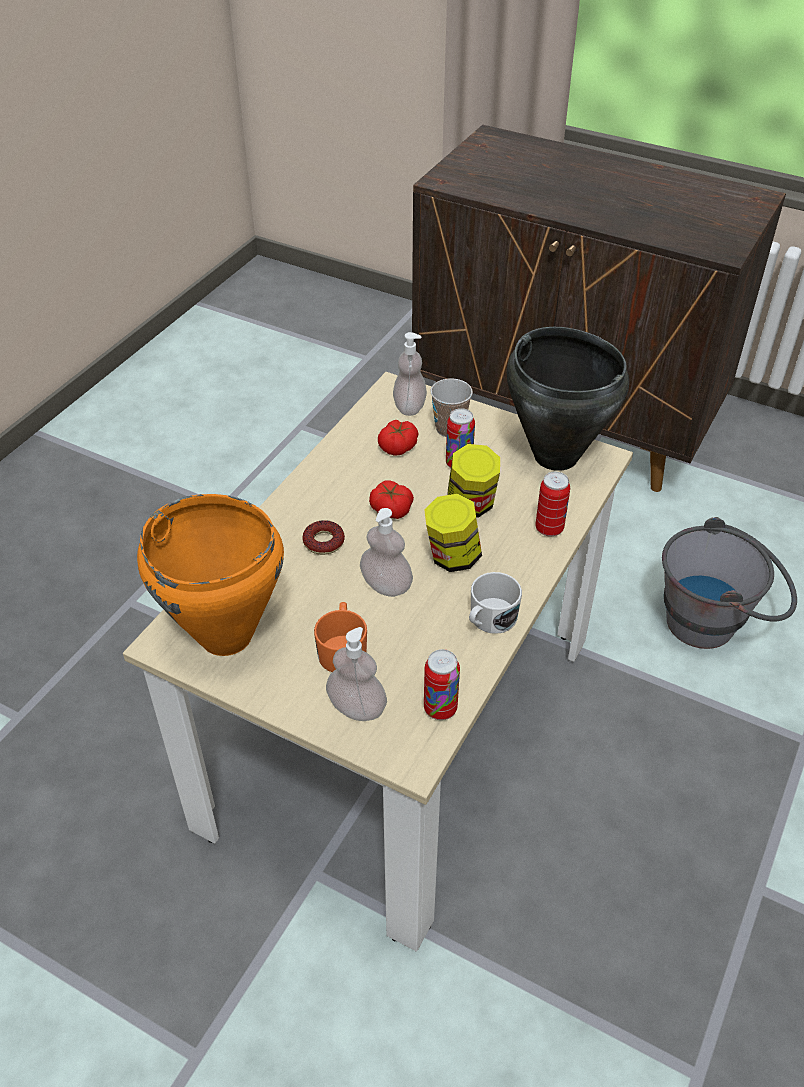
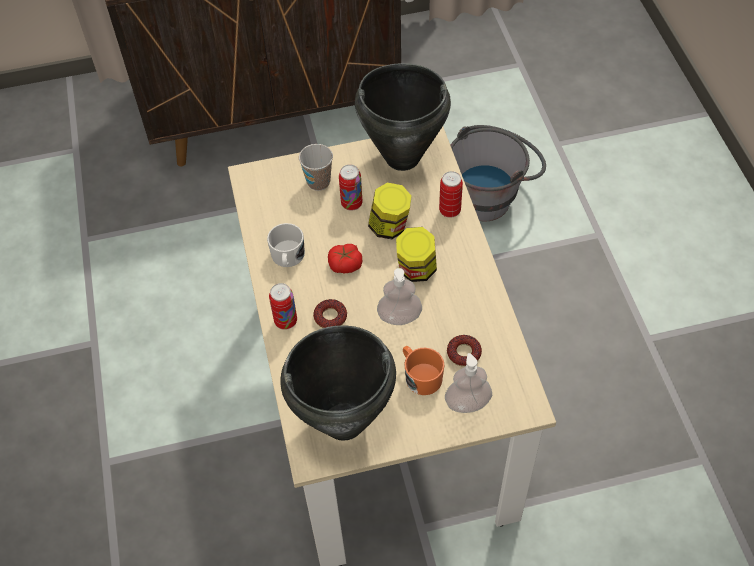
camera: 40 degrees left, 10 degrees up
orange cooking pot [137,494,284,656] -> black cooking pot [281,326,396,441]
tomato [378,420,419,456] -> none
soap dispenser [393,332,427,416] -> none
can [424,649,460,720] -> can moved to [269,283,297,330]
white mug [469,572,522,634] -> white mug moved to [267,223,305,267]
none -> donut [447,335,482,367]

